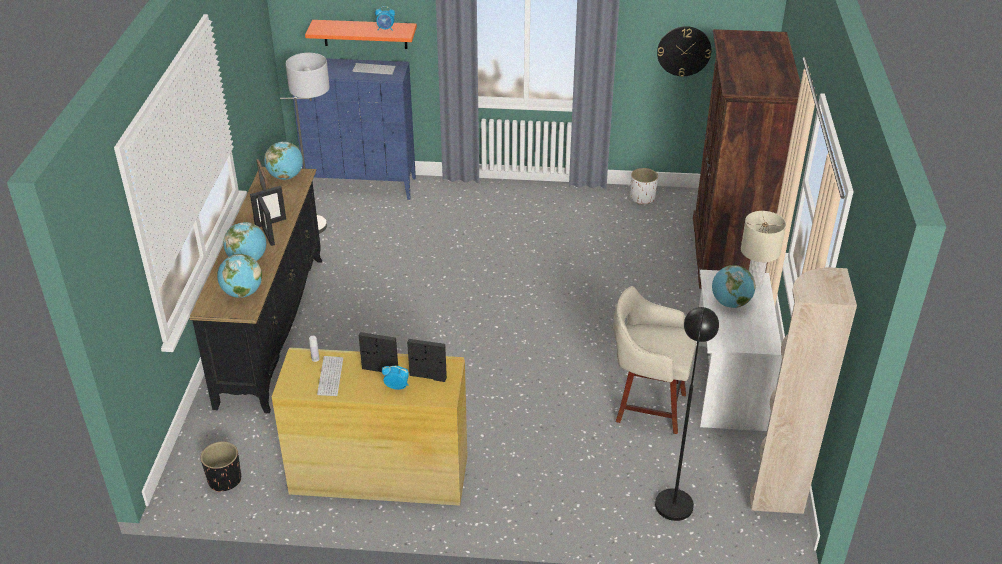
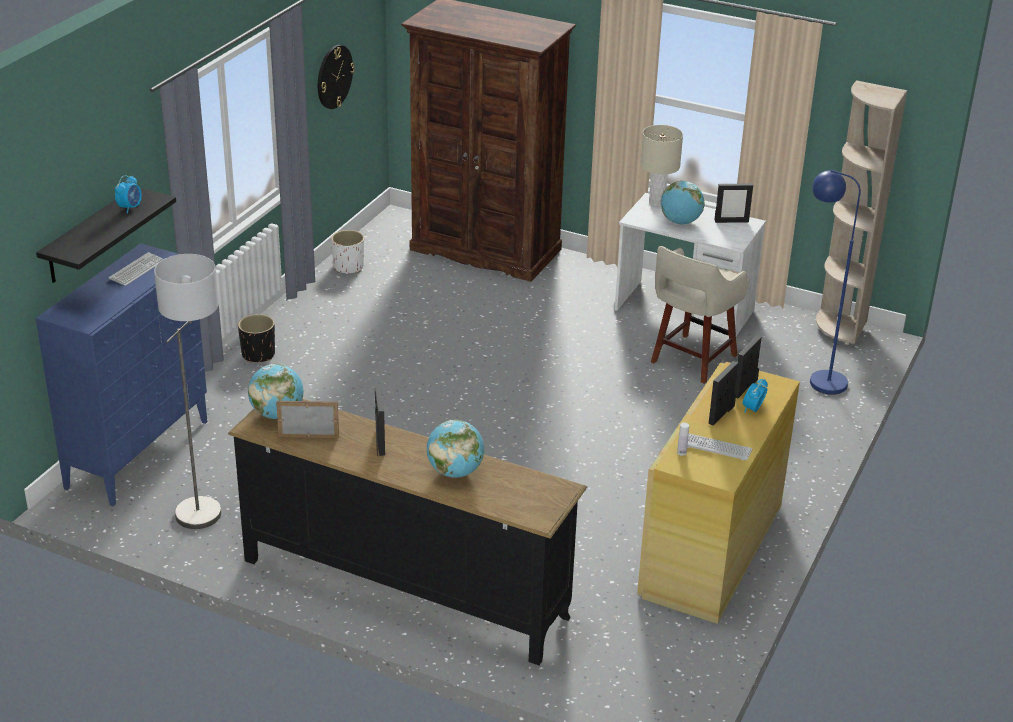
camera: 70 degrees left, 5 degrees down
black planter [201,441,241,492] -> black planter moved to [238,314,275,363]
globe [217,254,262,298] -> none
picture frame [257,196,275,246] -> picture frame moved to [714,184,753,223]
orange shelf [305,20,417,49] -> black shelf [36,188,176,283]
black floor lamp [655,307,719,521] -> blue floor lamp [810,170,861,395]

